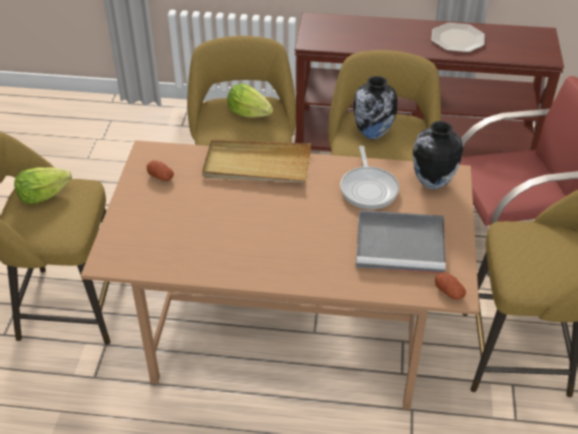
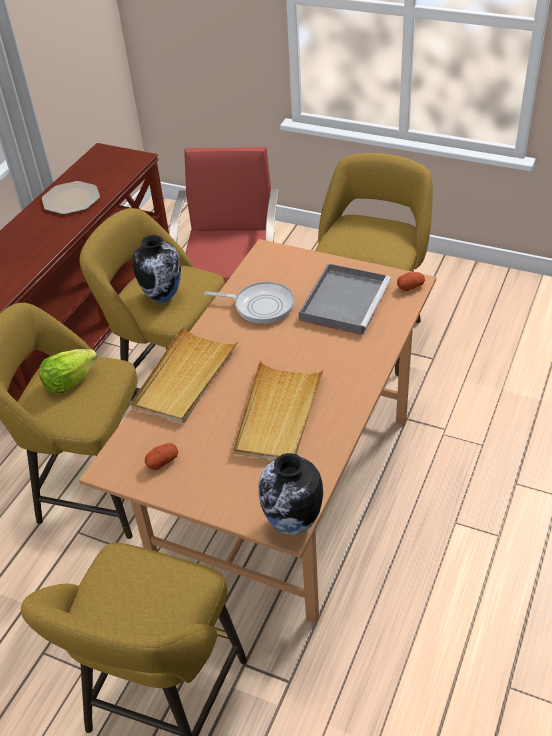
camera: 70 degrees left, 0 degrees up
lettuce [14,167,72,204] -> none
vase [413,121,463,190] -> vase moved to [258,453,323,535]
none -> beige tray [233,360,324,460]

